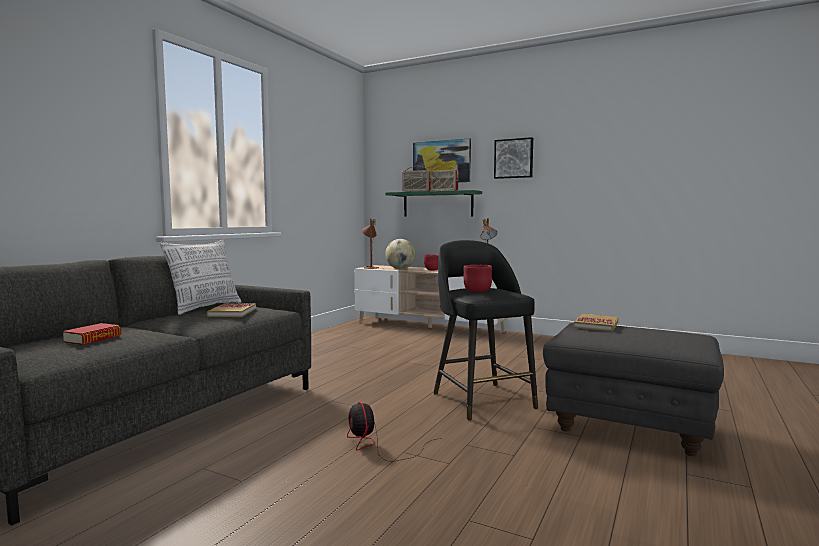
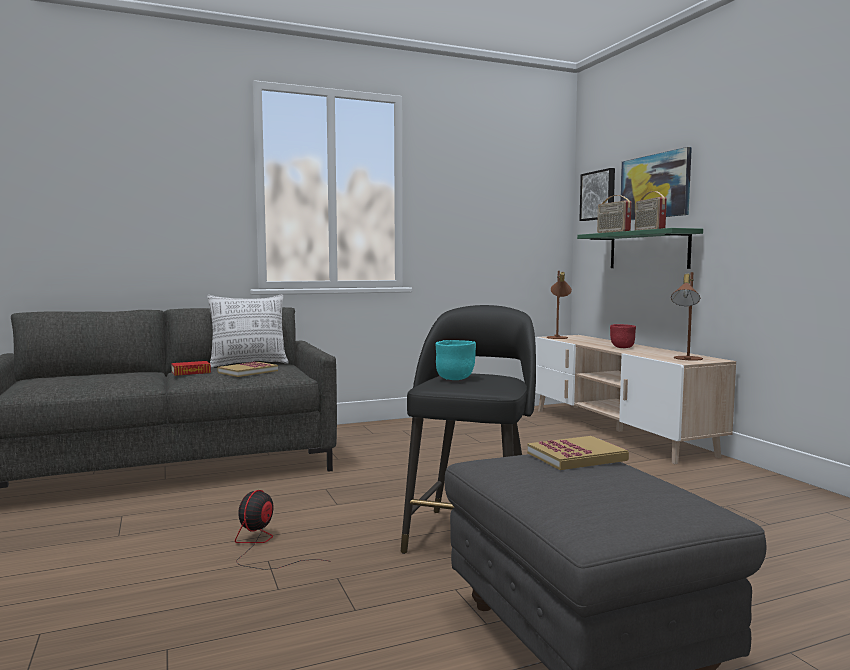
camera: 40 degrees right, 0 degrees up
book [62,323,121,345] -> book moved to [171,361,211,376]
globe [385,239,416,269] -> none
red bowl [464,265,492,292] -> turquoise bowl [436,340,476,380]
picture [494,137,533,179] -> picture moved to [579,168,615,221]

